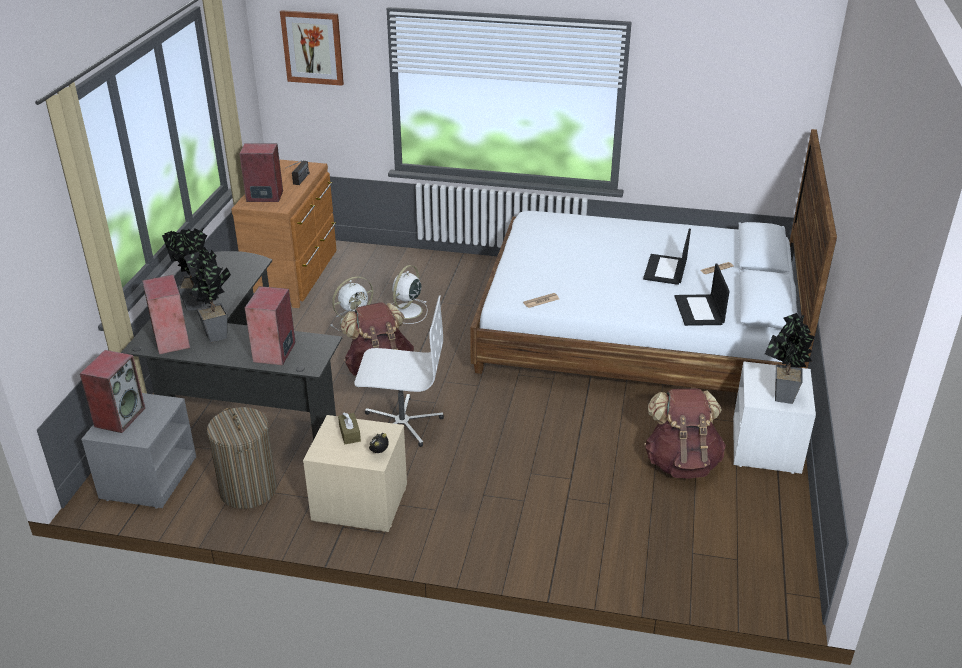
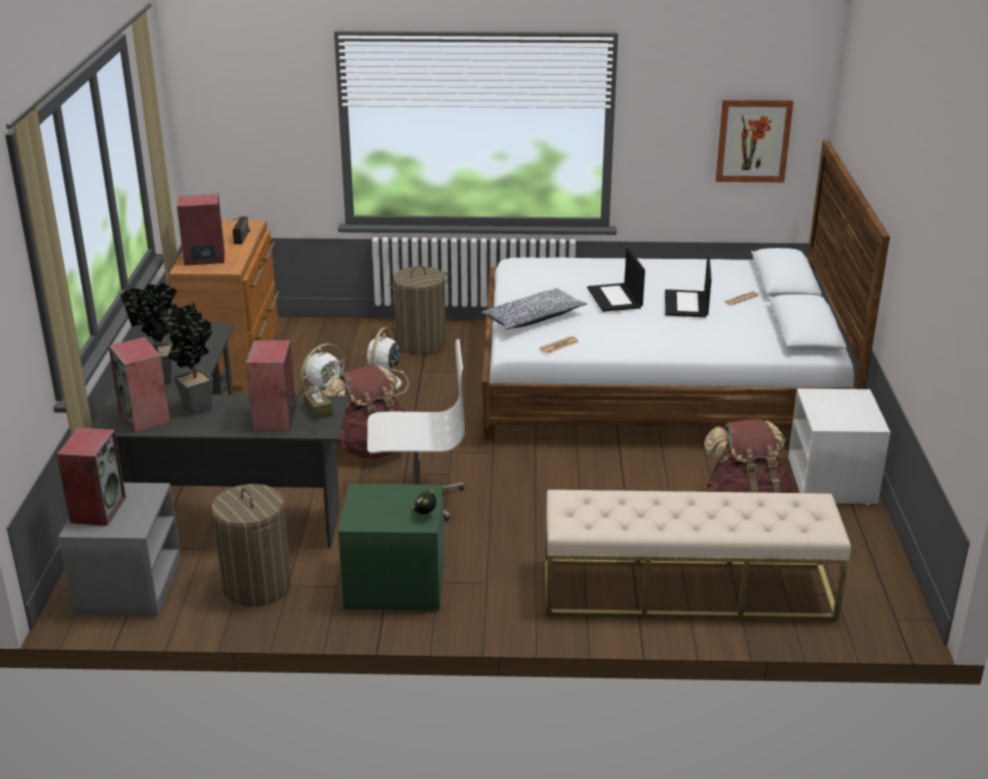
camera: 10 degrees left, 5 degrees down
picture [280,10,344,86] -> picture moved to [716,100,793,182]
beige nightstand [303,415,407,532] -> green nightstand [338,484,444,611]
brown tissue box [338,413,361,444] -> brown tissue box moved to [303,385,333,420]
laptop [675,263,730,326] -> laptop moved to [587,248,645,312]
potted plant [765,313,815,404] -> none
none -> laundry basket [389,266,449,355]
none -> pillow [481,288,587,330]
none -> beige bench [545,490,851,621]

